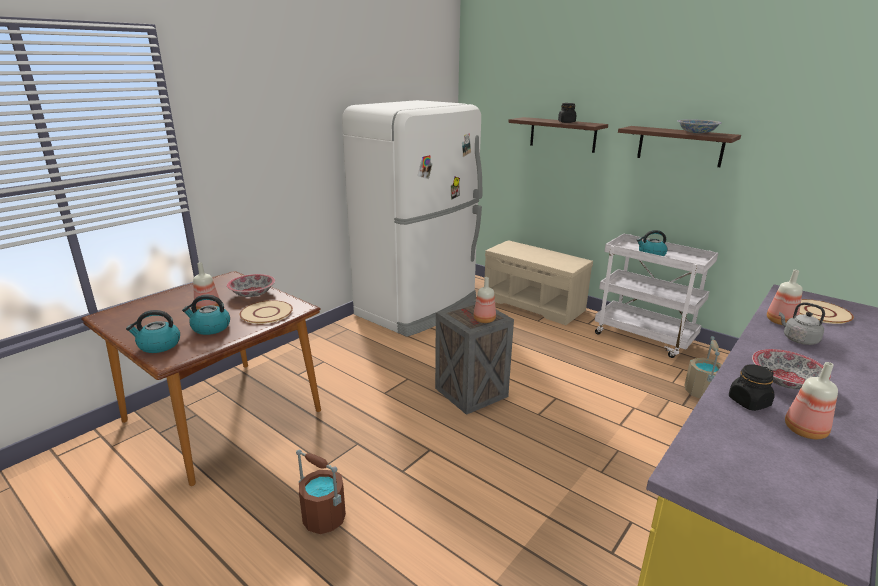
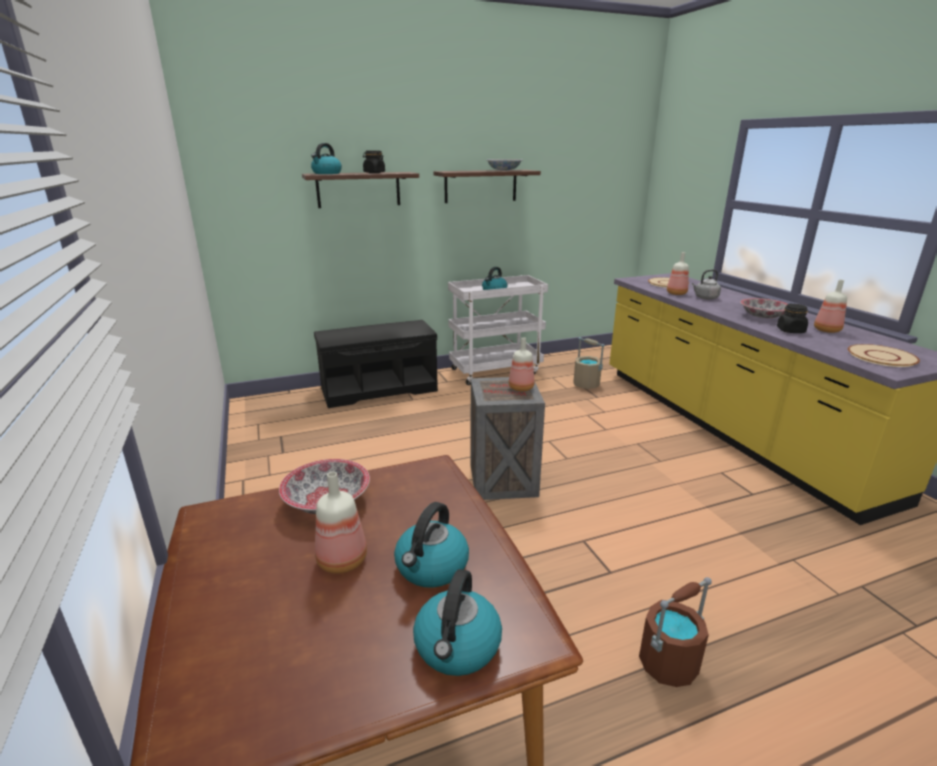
camera: 60 degrees left, 0 degrees up
beige plate [240,300,293,324] -> beige plate moved to [848,344,920,367]
white fridge [342,100,482,337] -> none
beige bench [484,240,593,325] -> black bench [314,320,438,408]
none -> kettle [311,143,342,174]

